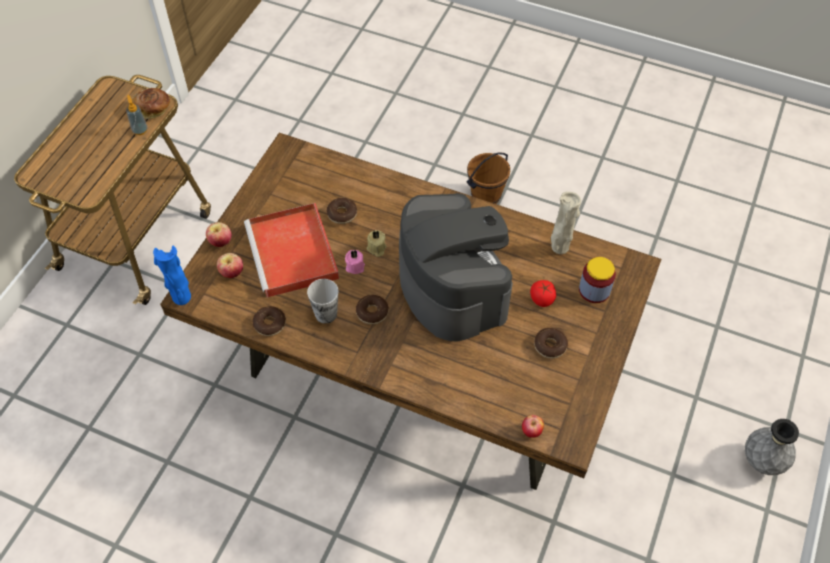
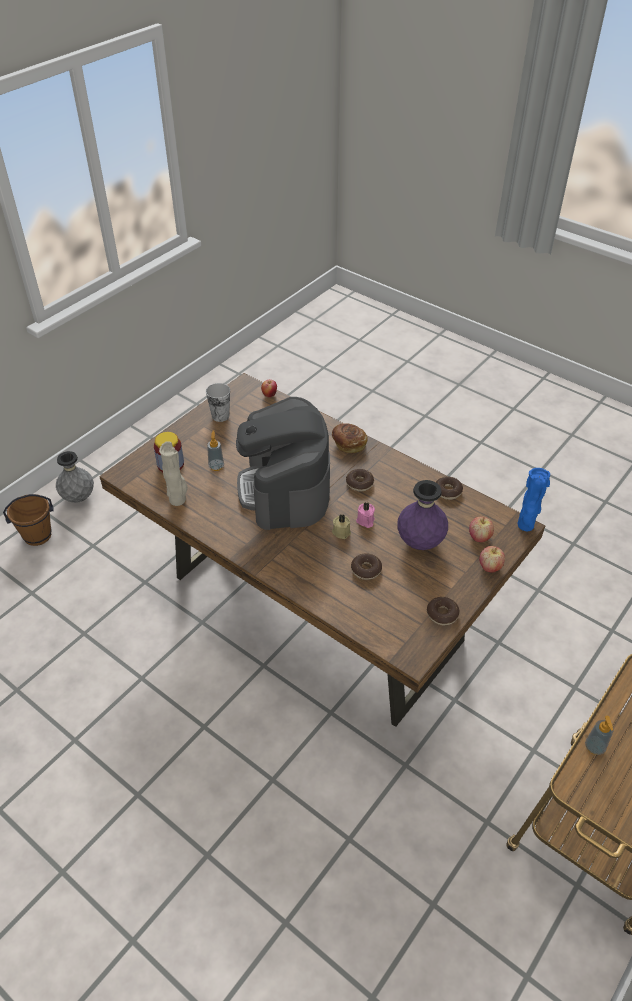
camera: 165 degrees left, 10 degrees down
bread [132,88,170,119] -> bread moved to [332,423,368,453]
red tray [244,203,339,297] -> purple vase [397,480,448,550]
cup [307,279,338,324] -> cup moved to [206,383,230,422]
brown bucket [467,152,510,204] -> brown bucket moved to [3,494,54,546]
tomato [530,280,556,307] -> soap dispenser [207,431,224,471]
donut [534,328,568,359] -> donut moved to [427,597,460,625]

